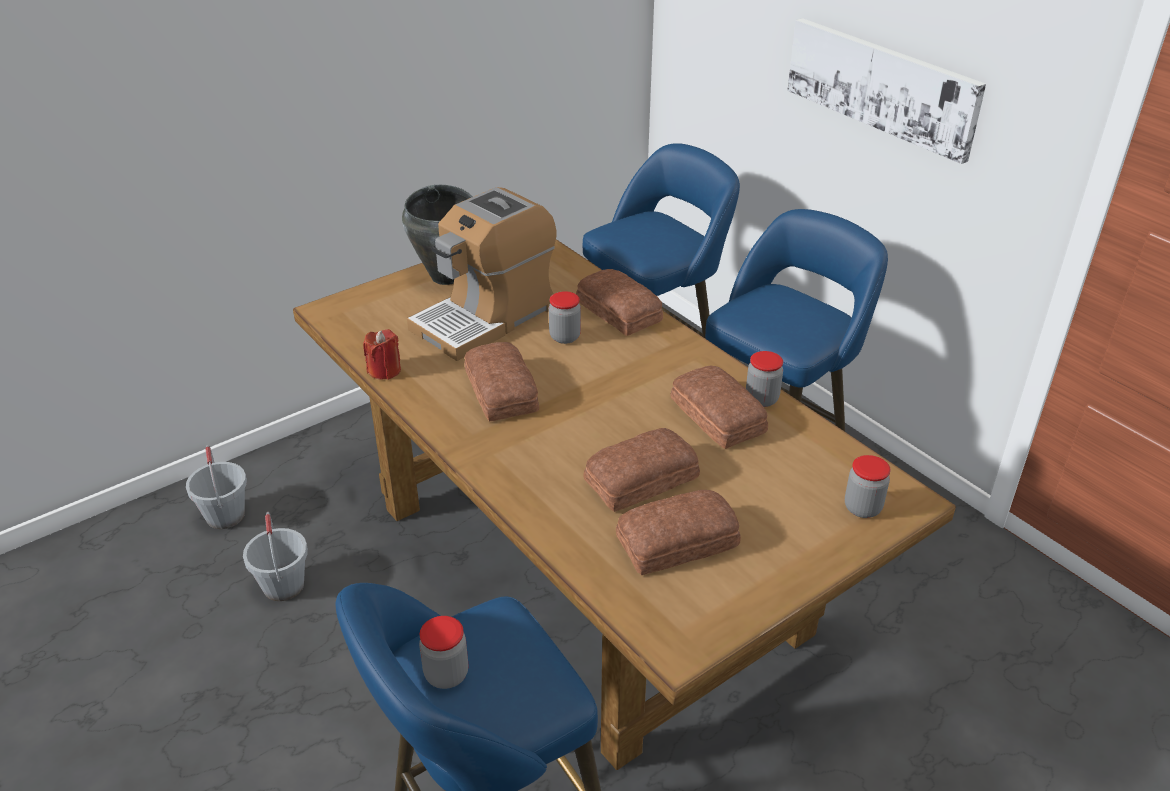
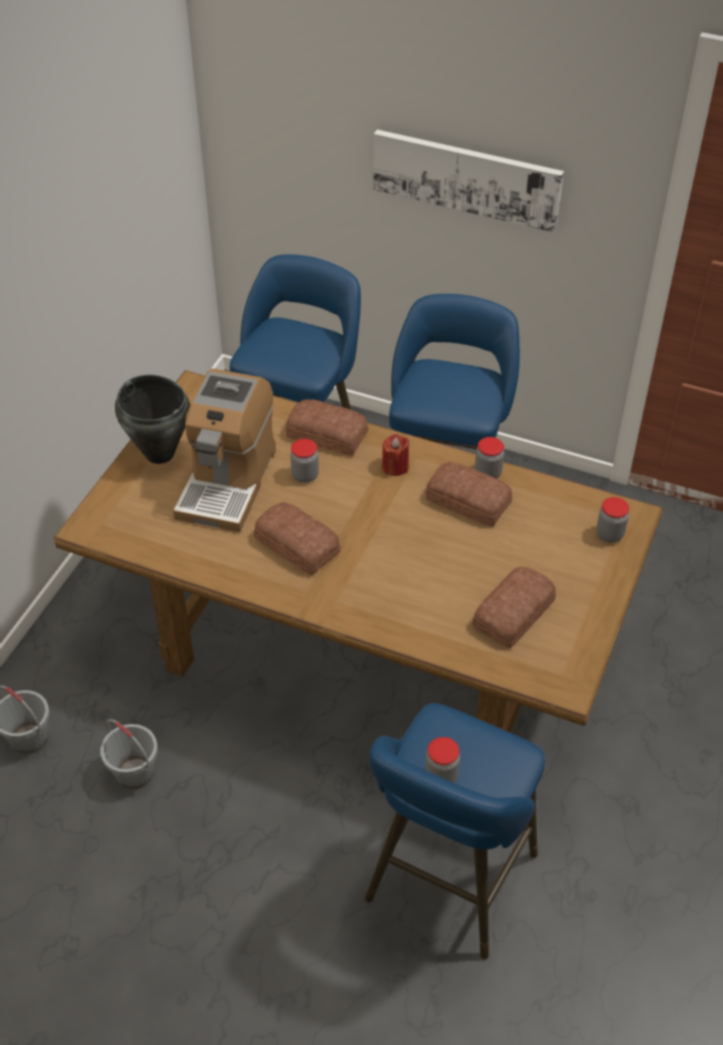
camera: 30 degrees left, 10 degrees up
red candle [363,329,401,380] -> red candle moved to [382,434,409,476]
bread [584,428,700,512] -> none

